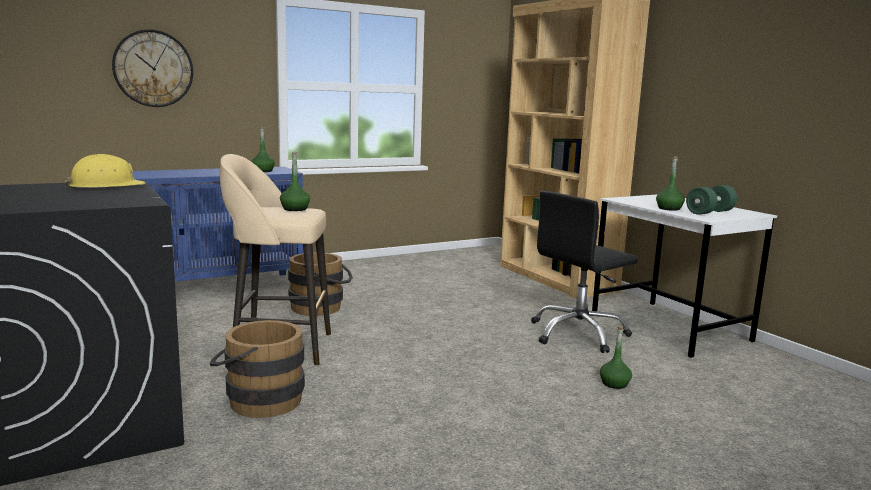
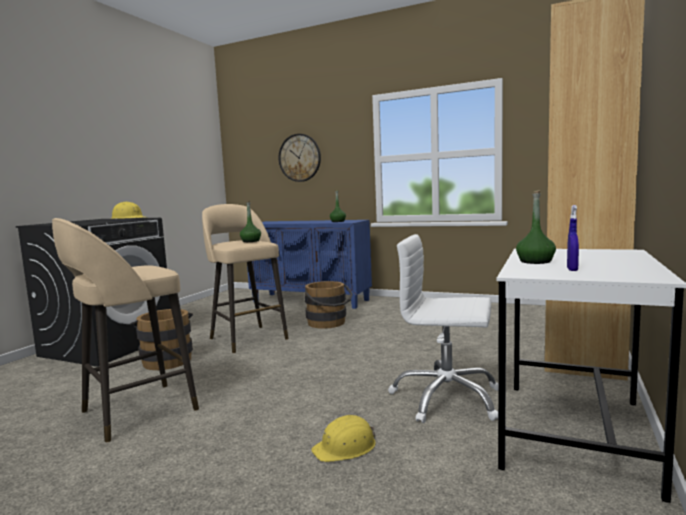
camera: 55 degrees right, 5 degrees down
black office chair [531,191,638,353] -> white office chair [388,234,498,423]
green bottle [600,326,632,389] -> yellow hard hat [311,415,375,462]
green dumbbell [686,185,737,215] -> blue spray bottle [567,205,579,271]
none -> beige stool [52,218,199,443]

